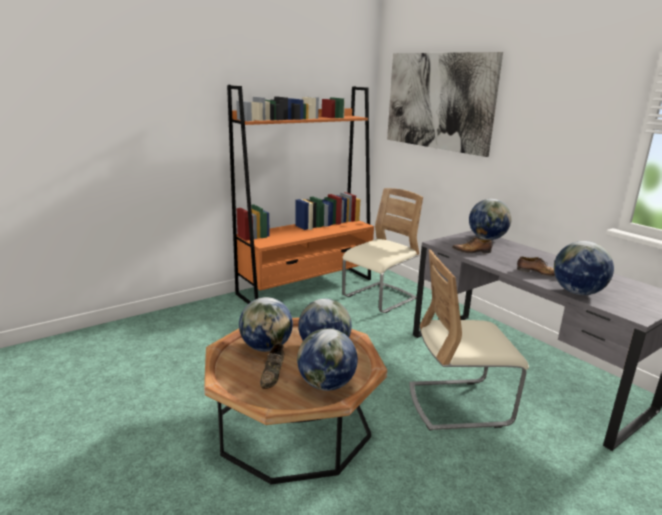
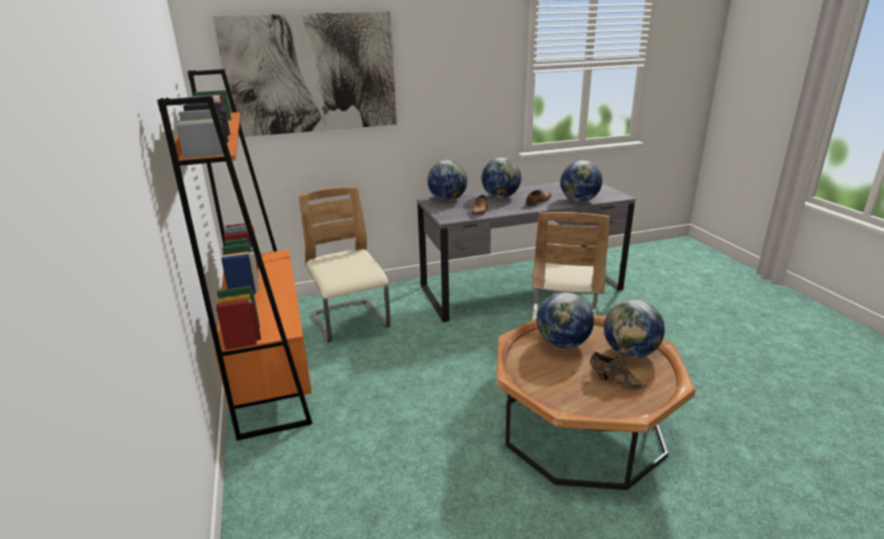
camera: 70 degrees left, 5 degrees up
globe [239,297,293,352] -> globe moved to [482,158,521,198]

